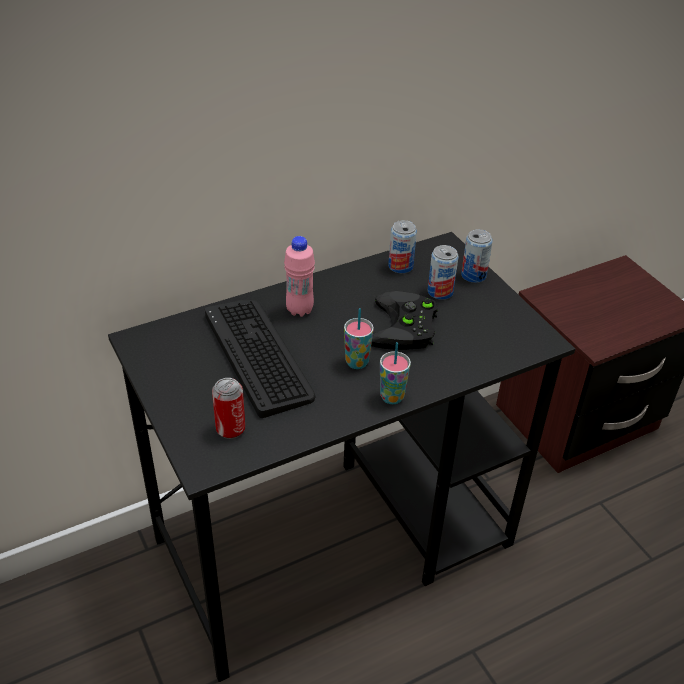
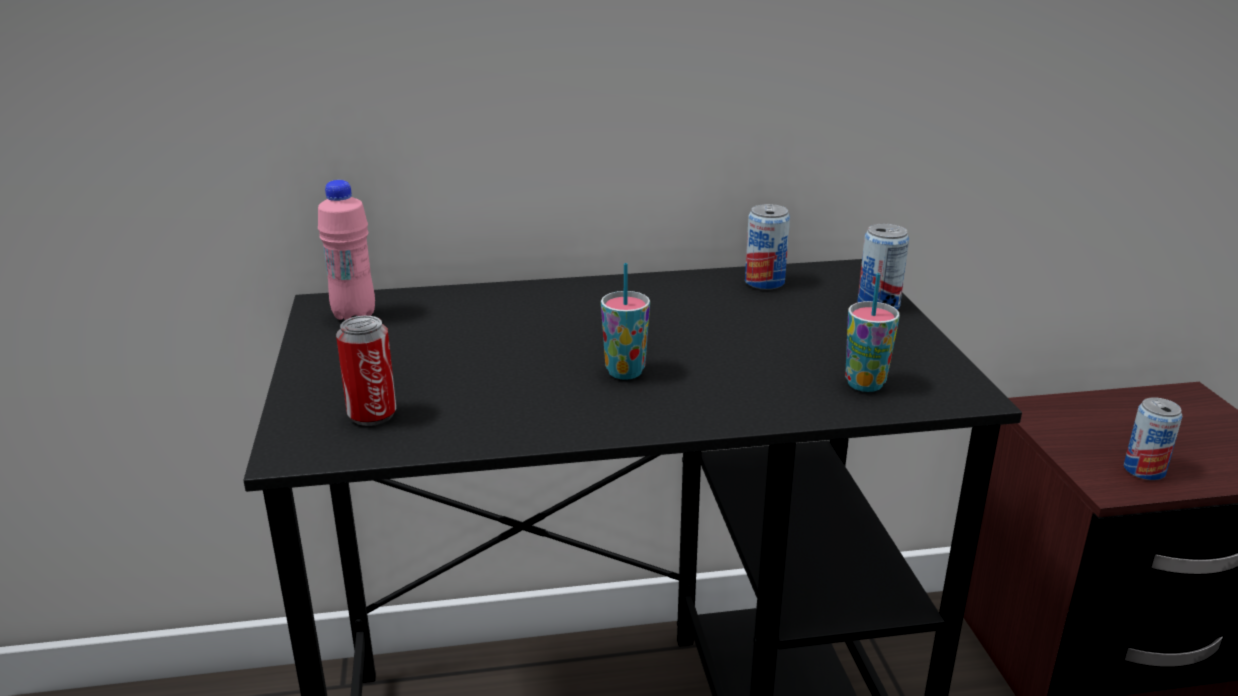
camera: 20 degrees right, 15 degrees down
keyboard [205,300,315,418] -> none
pink bottle [284,236,315,317] -> pink bottle moved to [318,180,375,320]
black game controller [371,291,438,350] -> none
cup [380,342,411,404] -> cup moved to [845,273,900,392]
can [428,245,459,300] -> can moved to [1124,397,1182,480]

